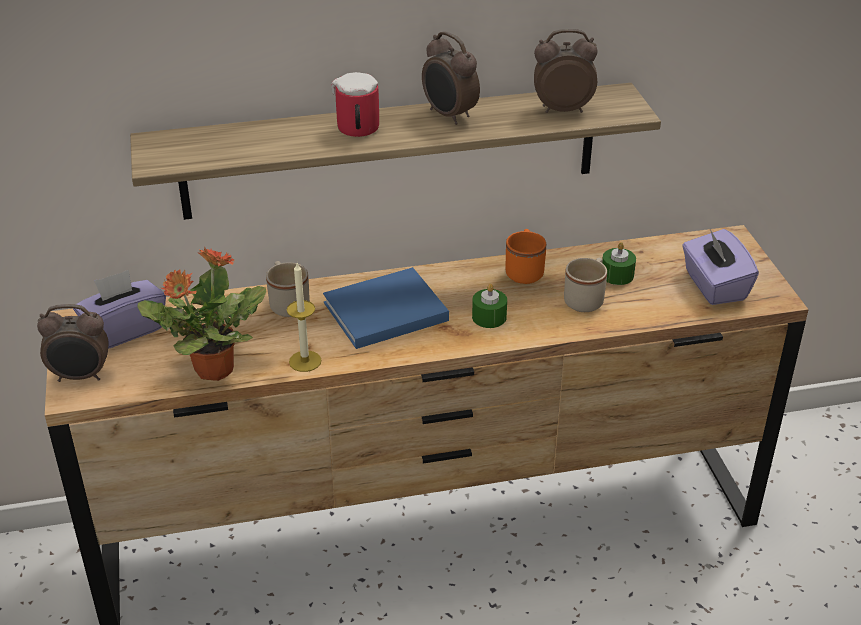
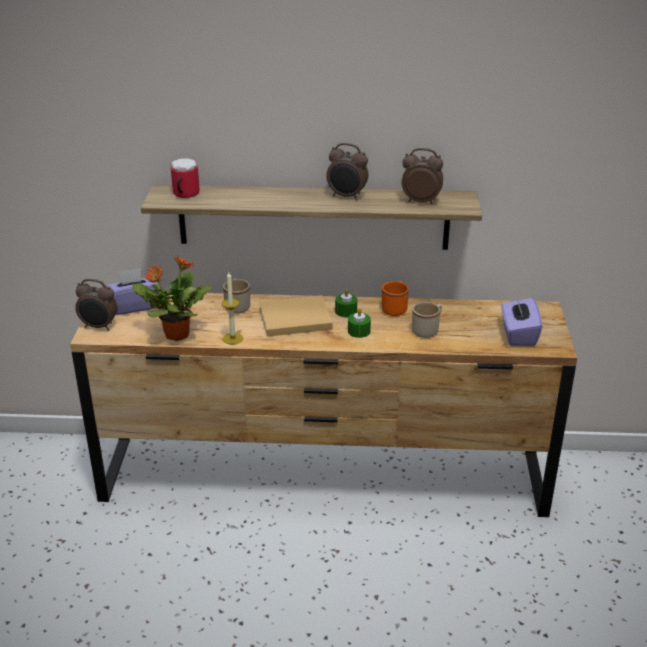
camera: 15 degrees right, 5 degrees down
blue book [323,267,449,349] -> beige book [259,295,333,337]
mug [331,72,379,137] -> mug moved to [170,158,199,198]
alarm clock [422,31,480,125] -> alarm clock turned 45 degrees counterclockwise [326,143,368,200]
green candle [602,242,636,285] -> green candle moved to [335,289,357,317]

